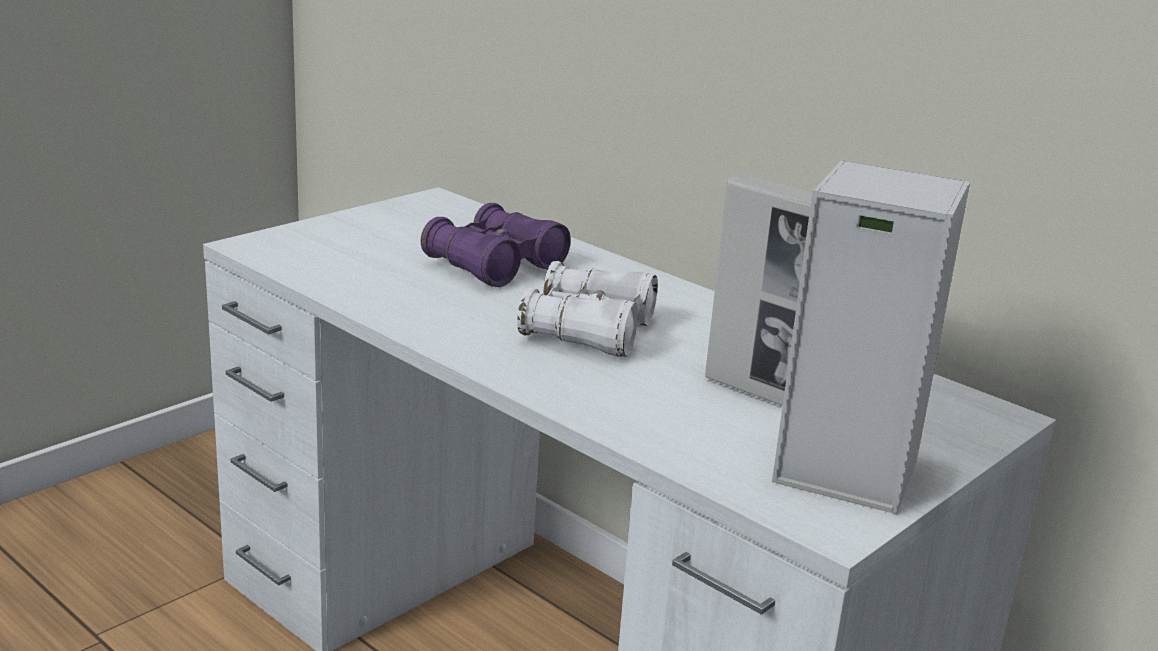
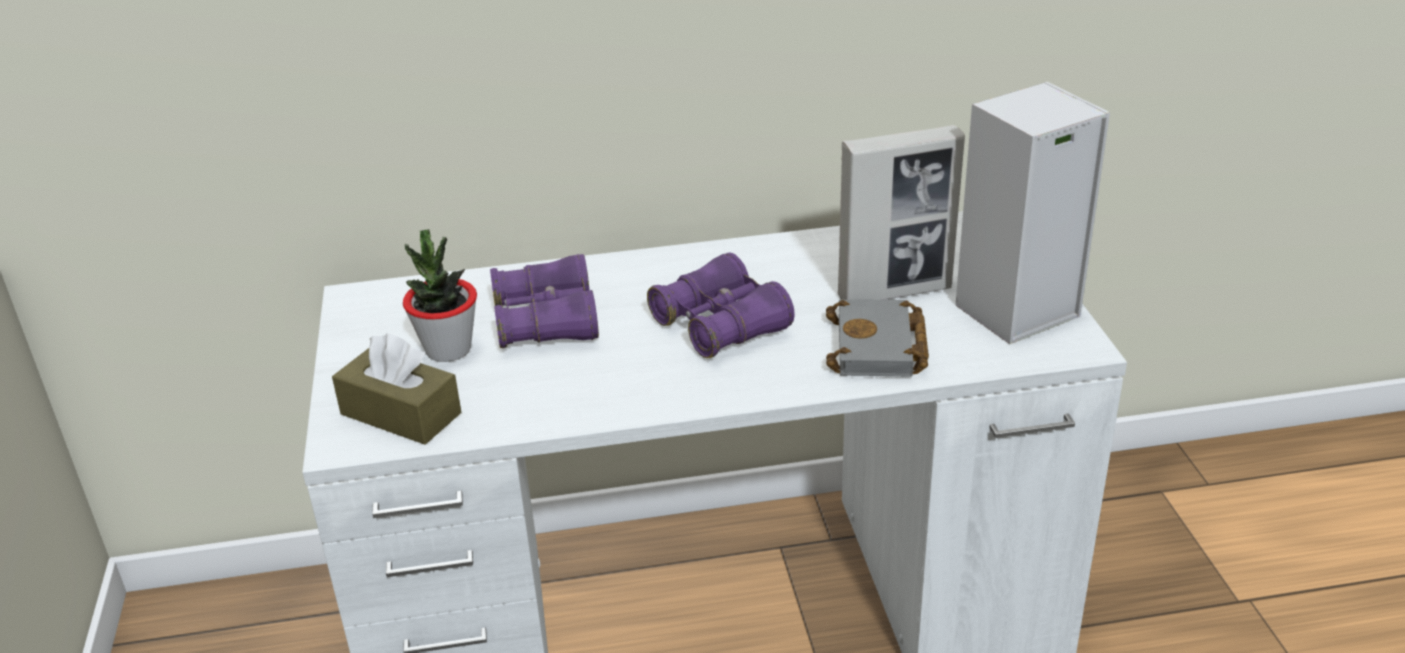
camera: 50 degrees left, 10 degrees up
white binoculars [517,261,658,357] -> purple binoculars [647,253,795,358]
none -> brown tissue box [332,333,462,445]
none -> potted plant [403,229,477,362]
none -> grey book [826,300,929,377]

